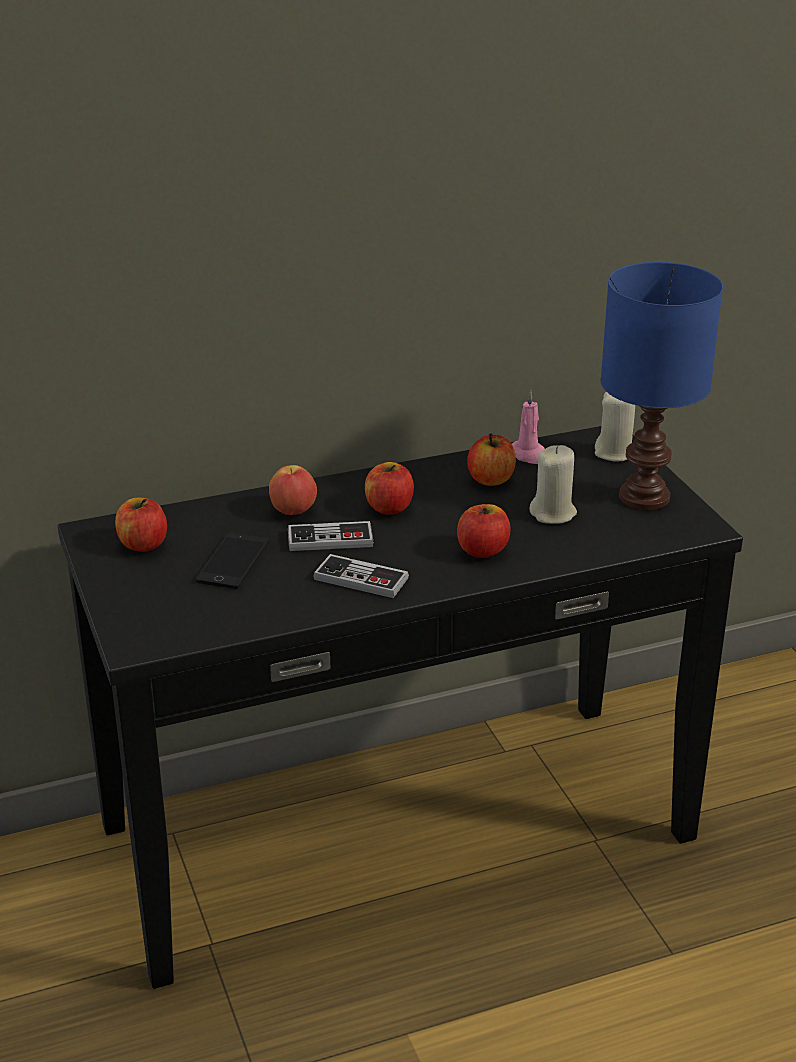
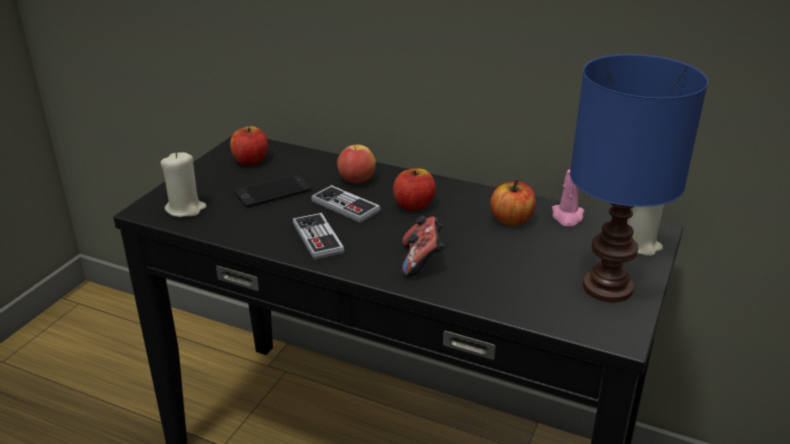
camera: 45 degrees right, 0 degrees up
apple [457,504,511,558] -> game controller [402,216,444,277]
beige candle [529,445,577,524] -> beige candle moved to [160,152,207,217]

